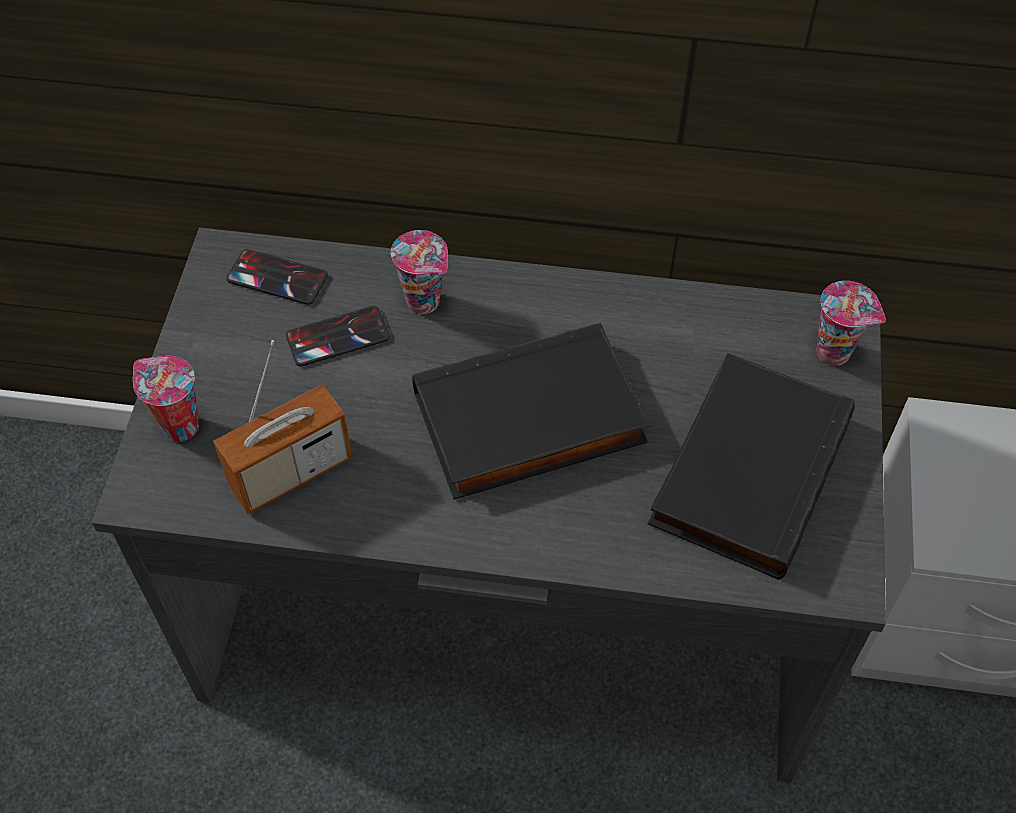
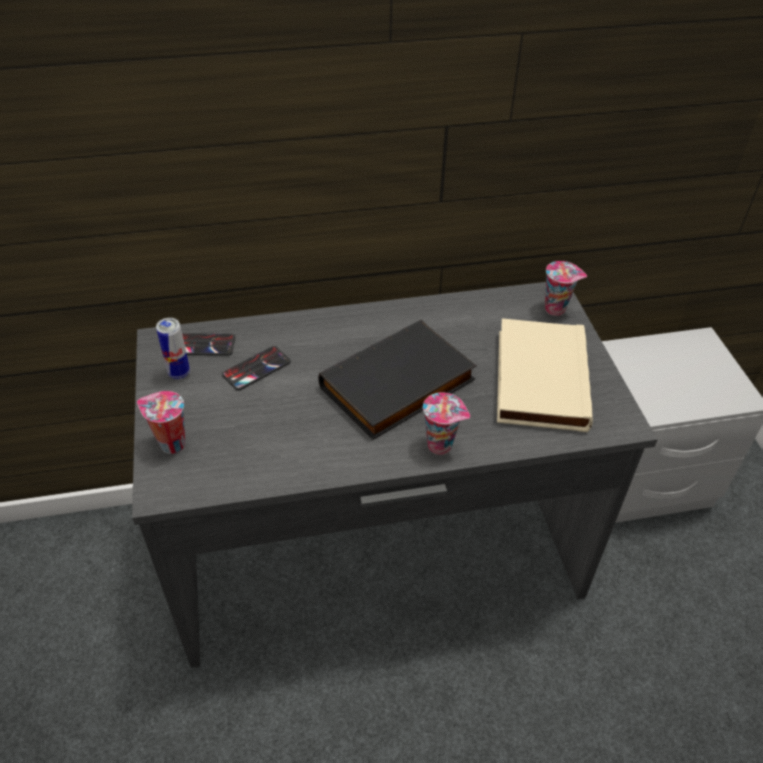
camera: 20 degrees left, 10 degrees down
radio [213,340,352,515] -> none
cup [391,230,448,314] -> cup moved to [423,392,470,455]
black book [648,353,855,580] -> beige book [497,318,593,432]
none -> can [156,318,190,379]

